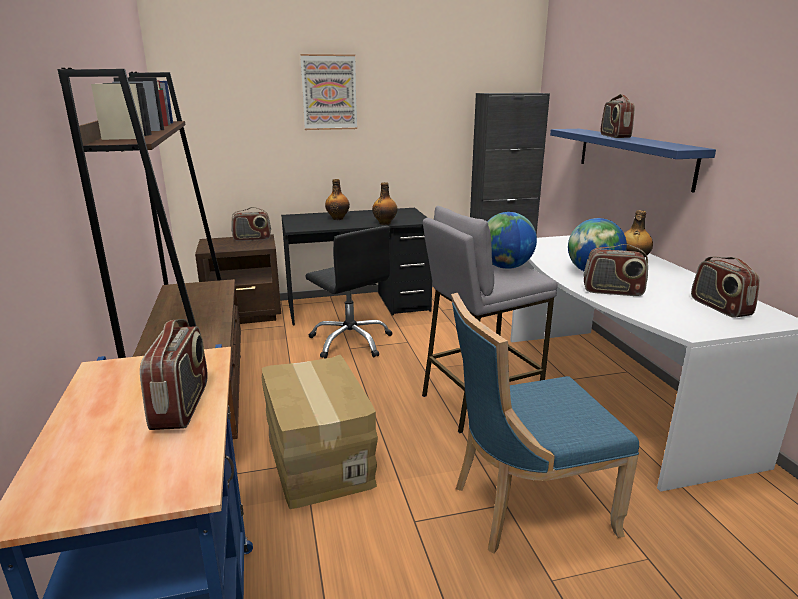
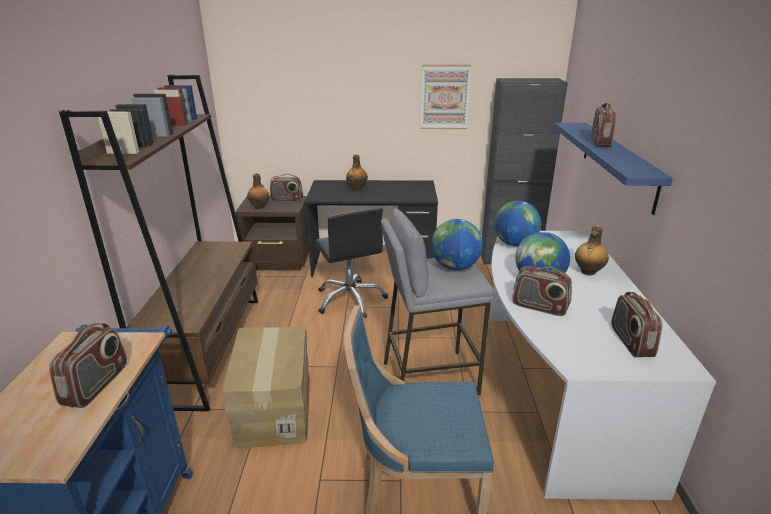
camera: 15 degrees right, 5 degrees up
picture [300,54,357,130] -> picture moved to [421,65,471,129]
bottle [372,182,398,225] -> bottle moved to [247,174,270,209]
none -> globe [494,201,541,247]

